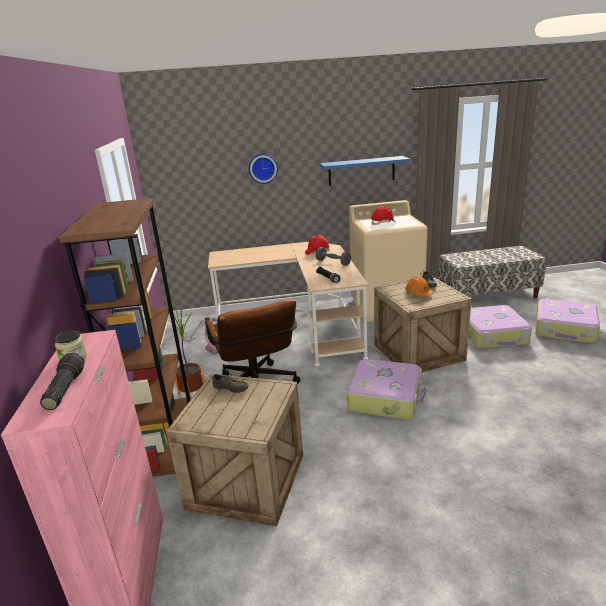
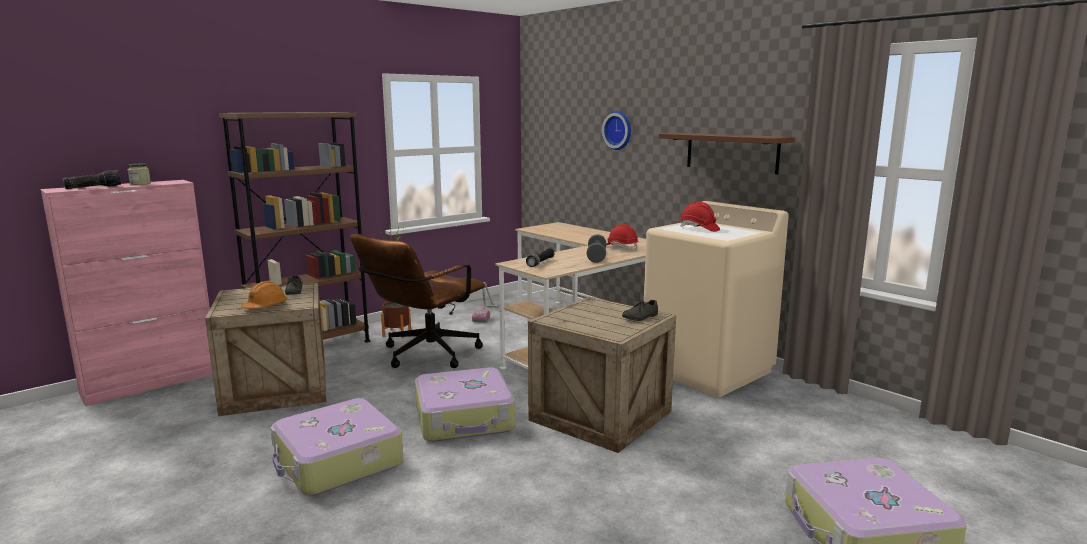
camera: 55 degrees right, 10 degrees down
blue shelf [320,156,410,186] -> brown shelf [659,133,795,174]
orange hard hat [405,276,433,297] -> orange hard hat moved to [241,281,287,309]
bench [438,245,547,299] -> none
suitcase [468,305,532,349] -> suitcase moved to [270,398,404,496]

